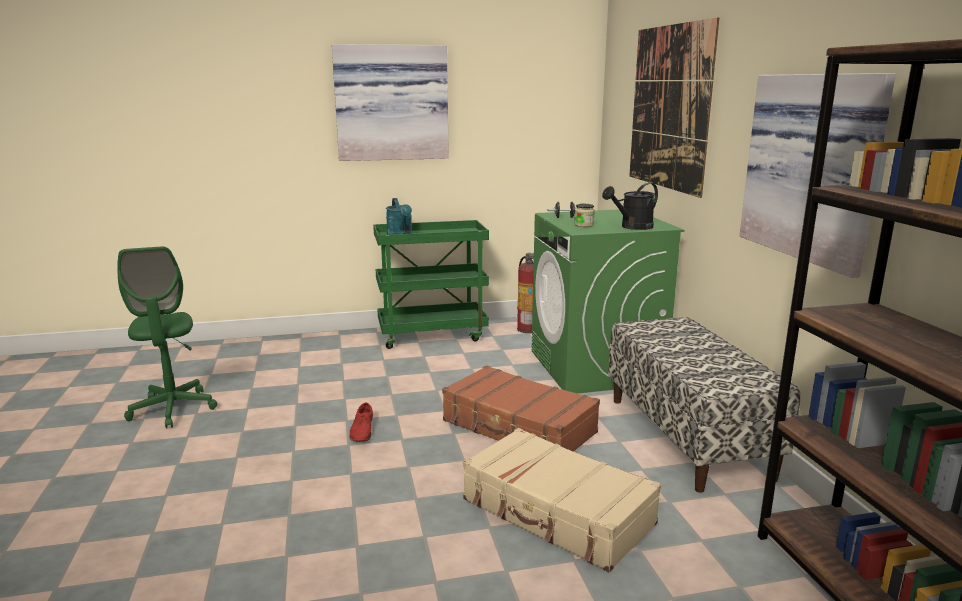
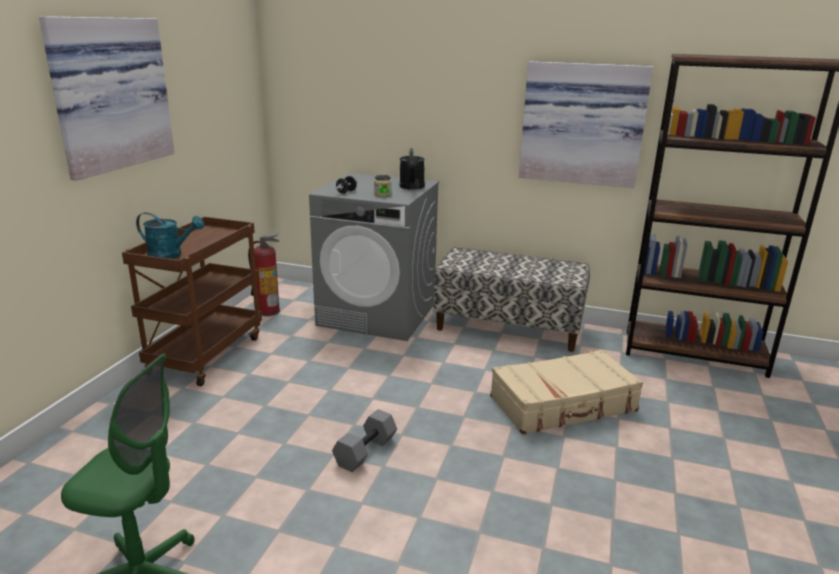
camera: 60 degrees left, 5 degrees up
red shoe [349,402,373,441] -> grey dumbbell [332,409,397,472]
green cart [373,220,489,349] -> brown cart [122,217,262,386]
brown suitcase [442,365,600,452] -> none
green washing machine [532,209,684,394] -> grey washing machine [309,173,439,341]
picture [629,17,720,198] -> none

